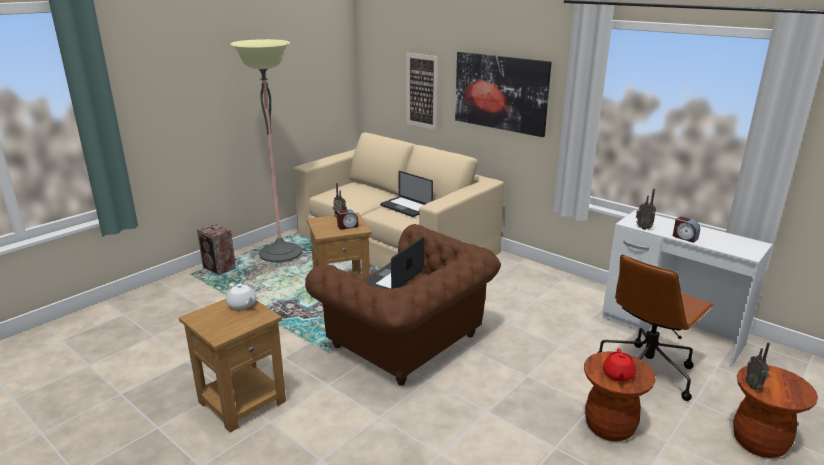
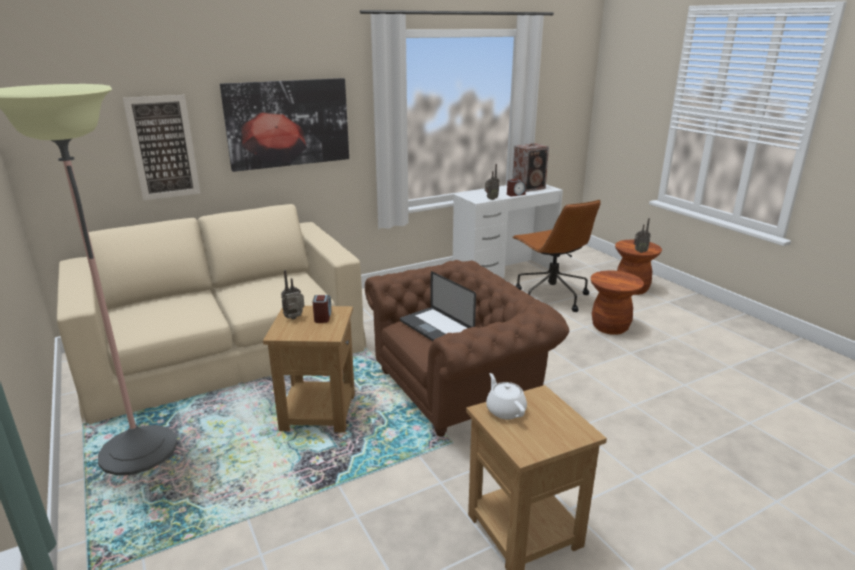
camera: 70 degrees left, 0 degrees up
speaker [197,224,236,276] -> speaker moved to [512,143,549,192]
white teapot [226,284,256,310] -> white teapot turned 90 degrees counterclockwise [486,373,527,419]
laptop [380,171,433,217] -> none
red teapot [603,348,636,381] -> none

